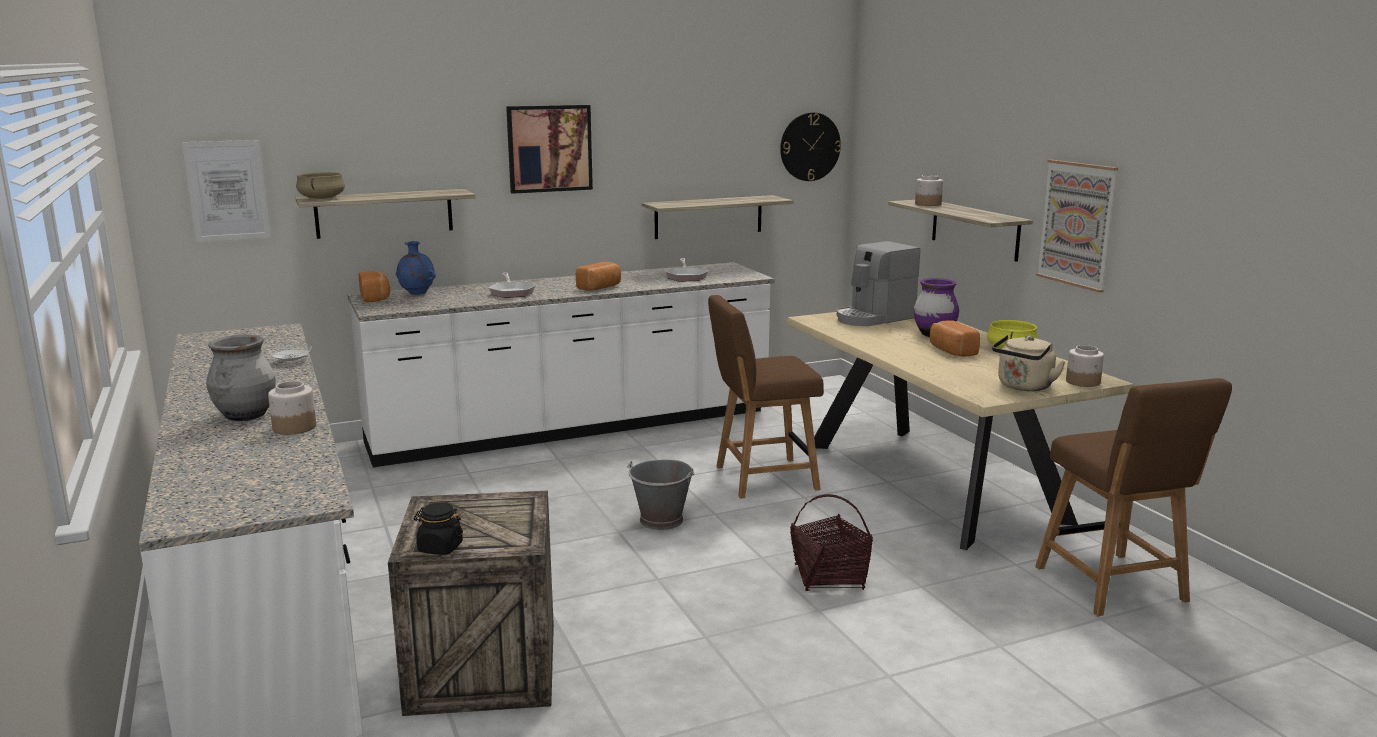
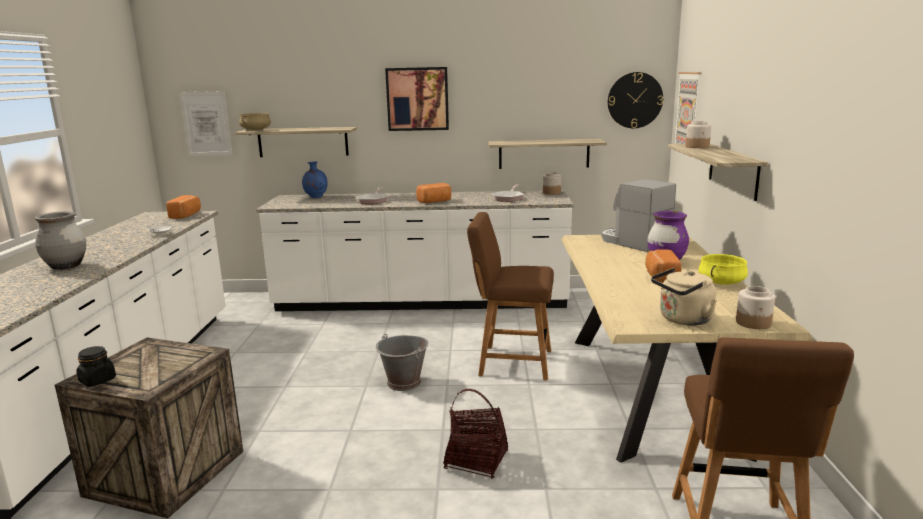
camera: 25 degrees right, 0 degrees up
jar [268,381,316,435] -> jar moved to [543,172,561,195]
bread [359,271,390,302] -> bread moved to [166,195,201,219]
coffee machine [837,241,920,326] -> coffee machine turned 60 degrees clockwise [601,179,676,252]
picture [1036,160,1118,293] -> picture moved to [673,72,702,157]

